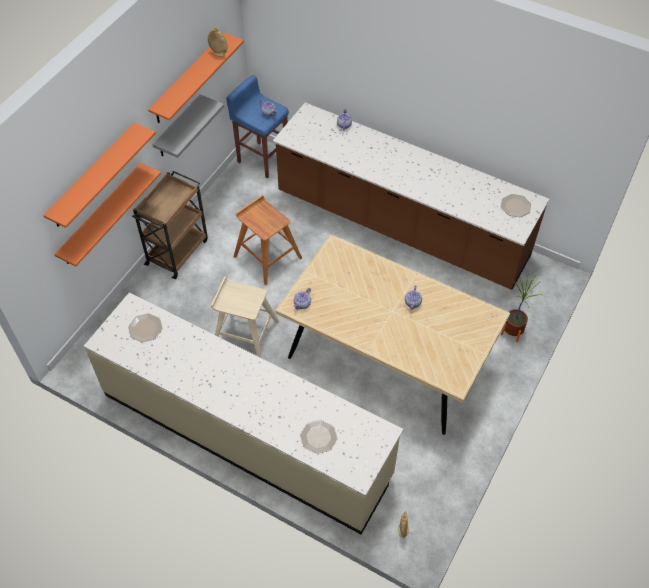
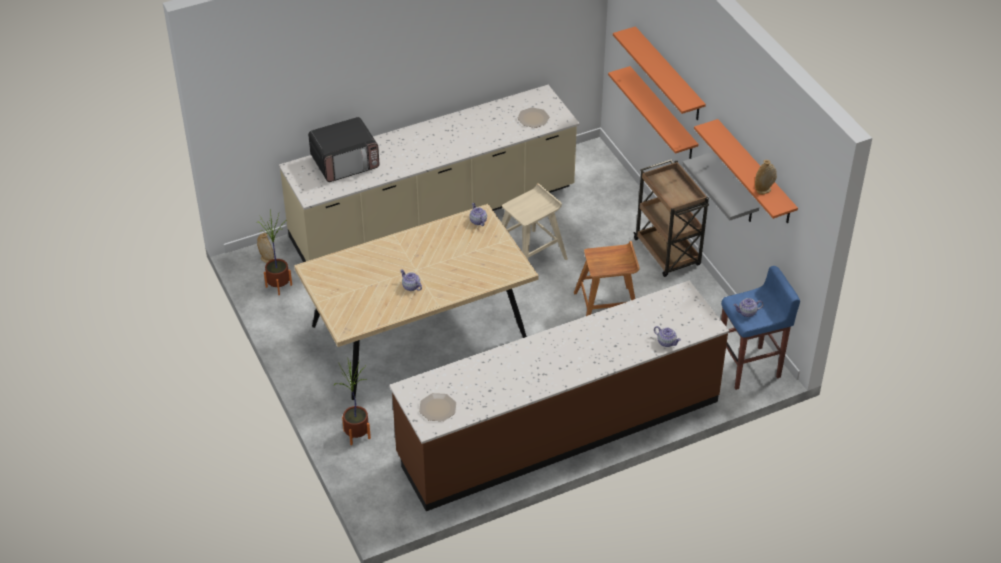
camera: 125 degrees right, 10 degrees down
plate [300,420,337,454] -> microwave [308,117,380,182]
none -> potted plant [259,209,292,295]

